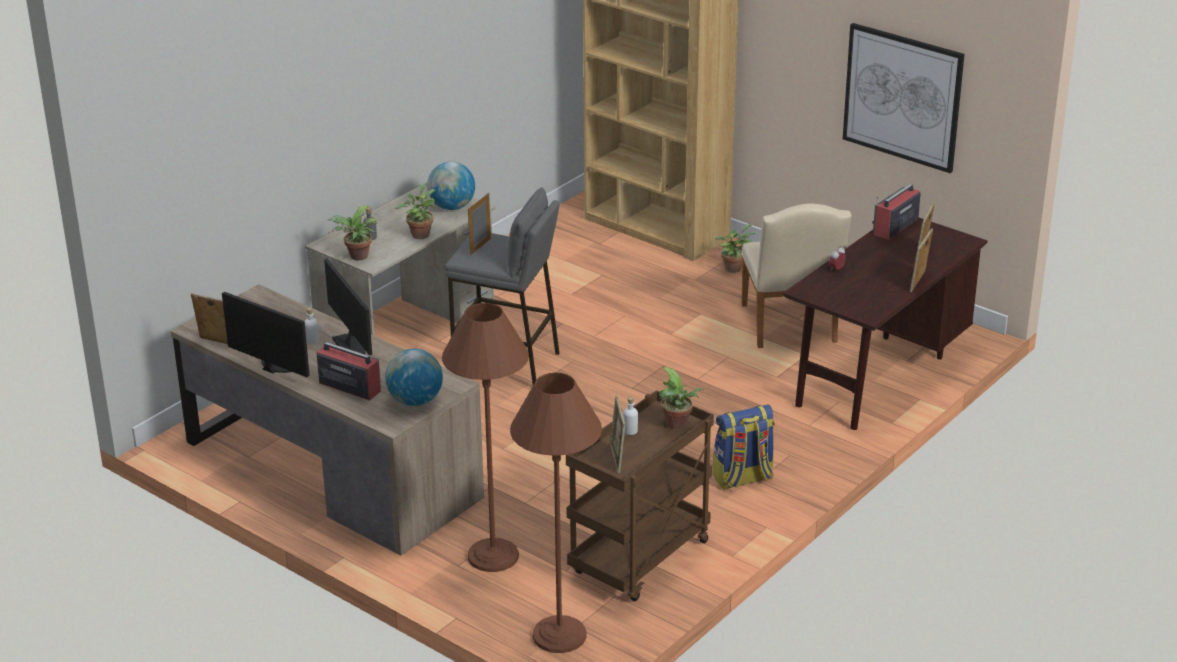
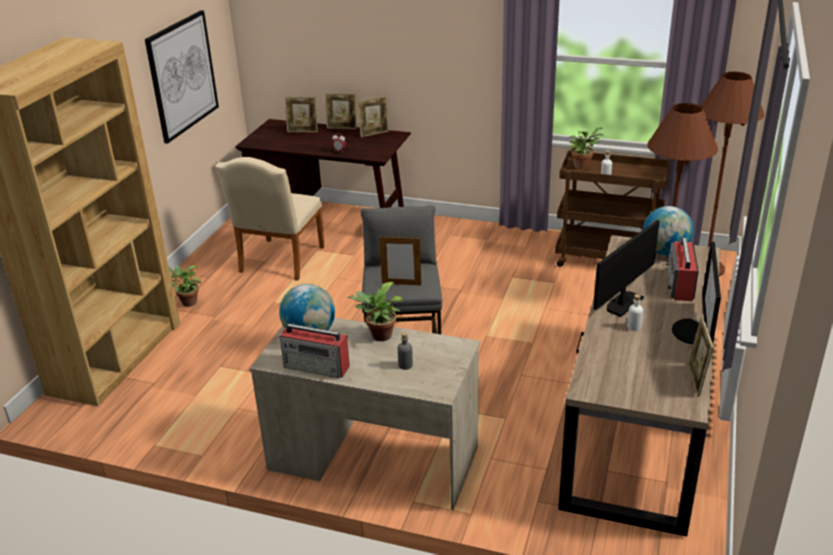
camera: 110 degrees left, 0 degrees up
potted plant [328,205,377,260] -> none
picture frame [610,396,626,473] -> picture frame moved to [358,96,389,138]
backpack [713,405,775,490] -> none
beige chair [741,204,852,348] -> beige chair turned 135 degrees clockwise [215,157,325,281]
radio [872,184,921,240] -> radio moved to [280,324,350,378]

